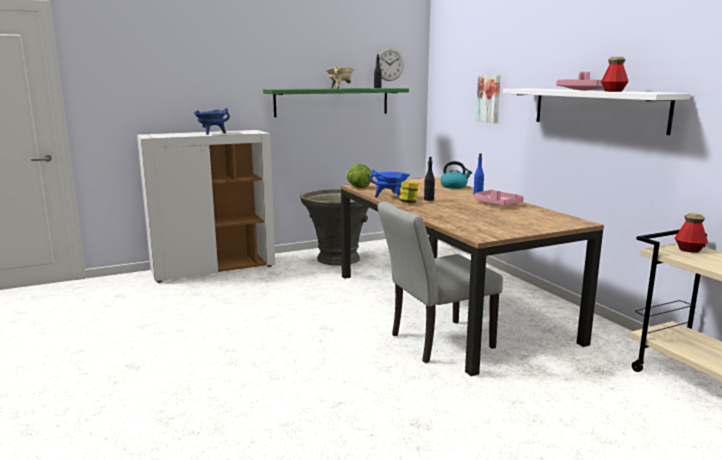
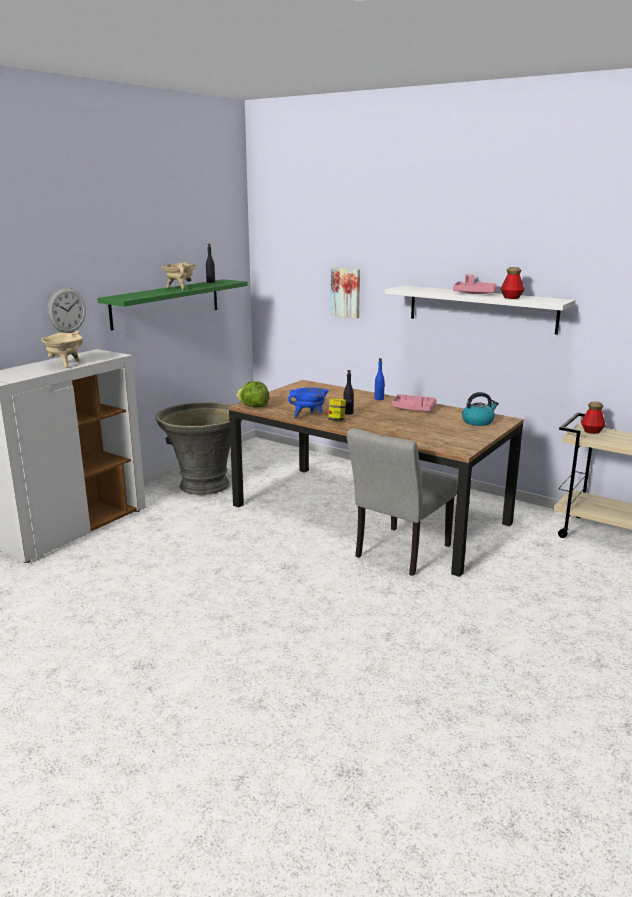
camera: 30 degrees left, 5 degrees up
blue cooking pot [194,108,230,135] -> beige cooking pot [41,330,83,368]
wall clock [375,48,404,81] -> wall clock moved to [48,288,86,333]
kettle [441,161,472,189] -> kettle moved to [462,392,499,426]

